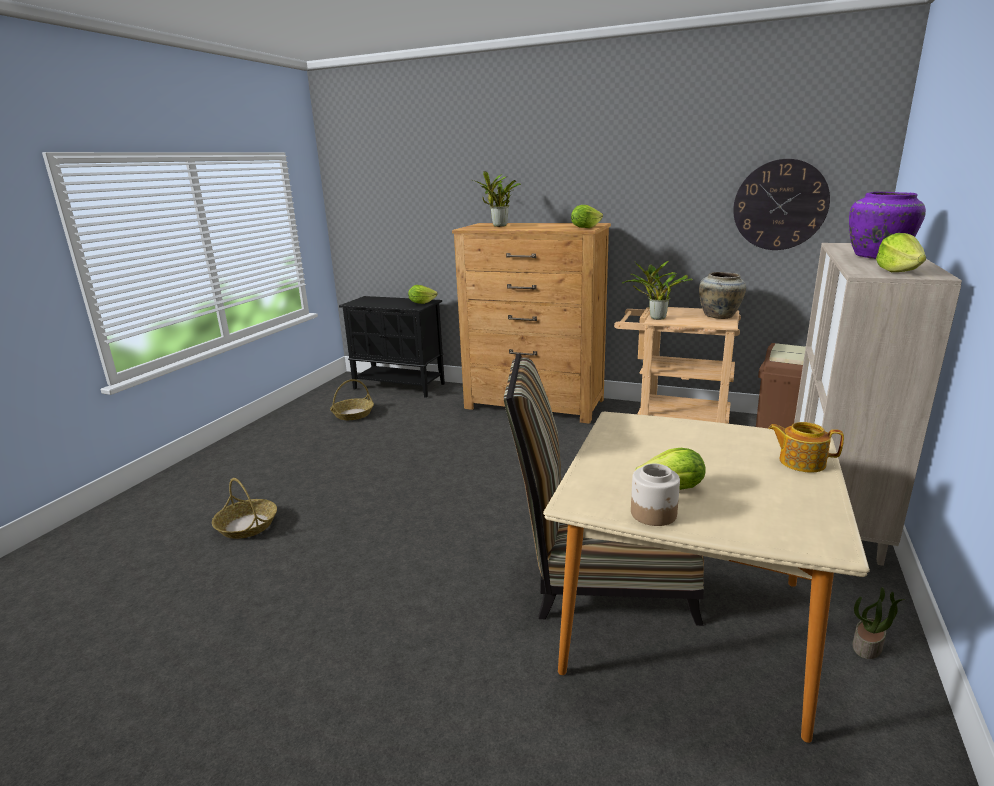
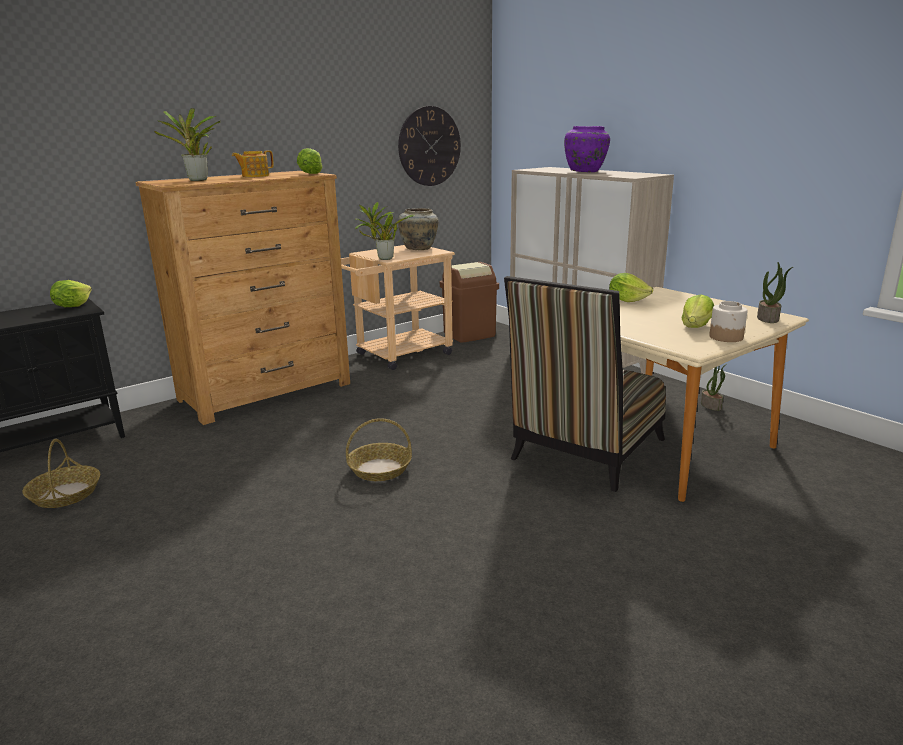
camera: 60 degrees left, 0 degrees up
basket [212,478,277,539] -> basket moved to [346,418,412,481]
teapot [768,422,844,473] -> teapot moved to [232,150,274,177]
lettuce [876,233,926,272] -> lettuce moved to [609,273,653,302]
none -> potted plant [757,262,793,323]

